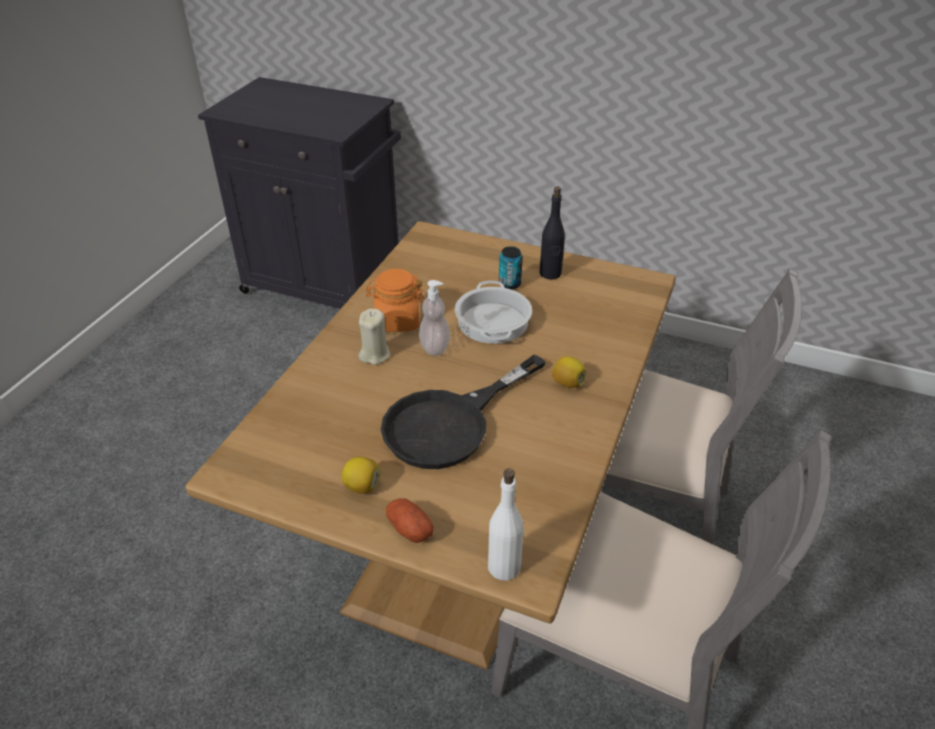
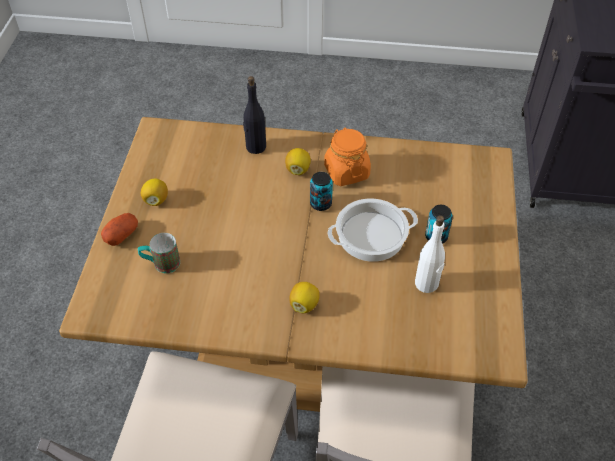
camera: 75 degrees right, 10 degrees up
beige candle [358,308,391,365] -> lemon [285,148,311,175]
black frying pan [381,354,546,469] -> none
soap dispenser [419,280,450,356] -> can [310,172,333,211]
white bottle [488,469,524,580] -> white bottle moved to [415,215,445,293]
black bottle [540,187,565,279] -> black bottle moved to [243,76,266,154]
none -> mug [138,233,180,273]

